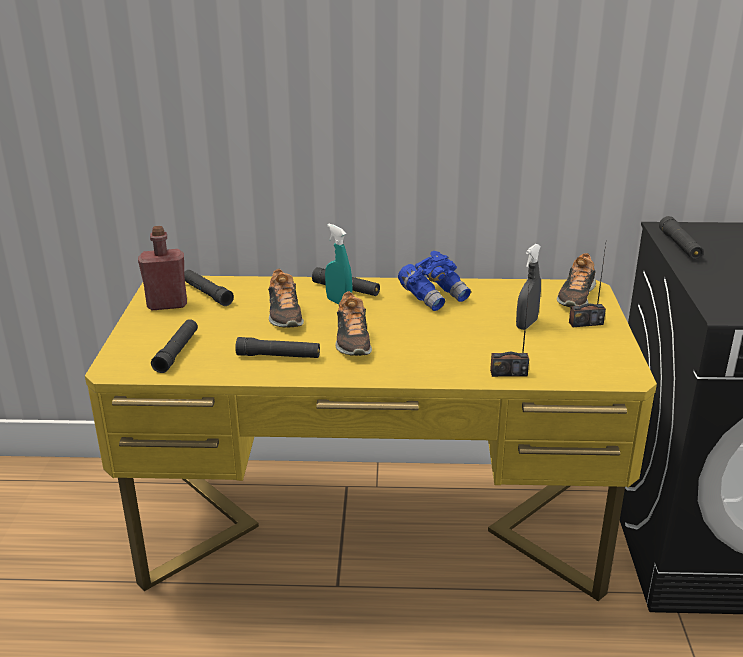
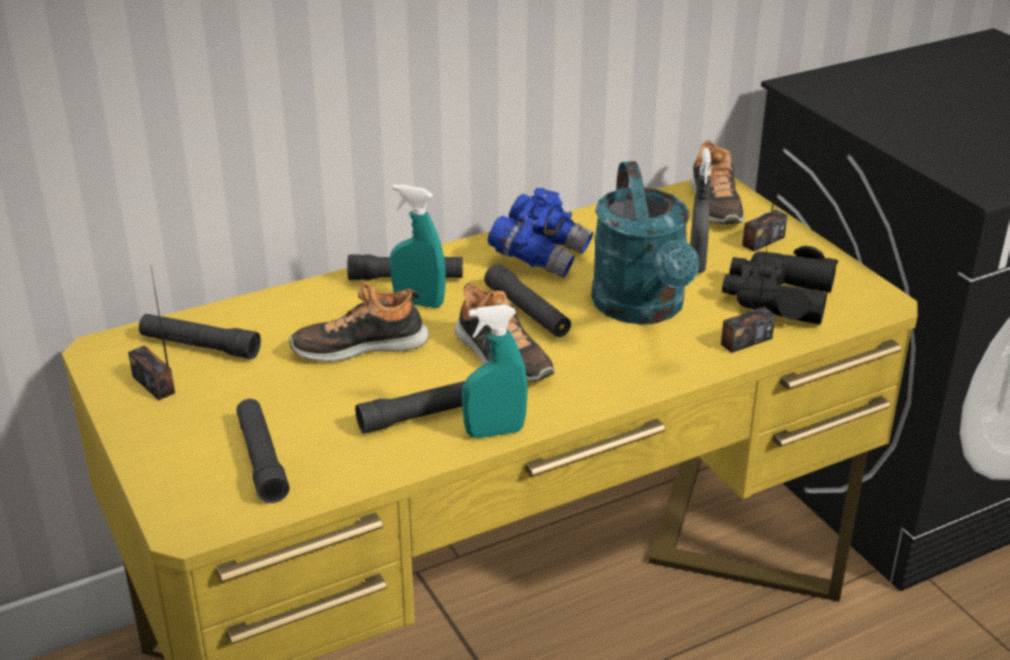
camera: 30 degrees left, 5 degrees up
red bottle [138,226,187,310] -> radio [128,268,175,400]
shoe [268,268,304,328] -> shoe turned 120 degrees clockwise [289,282,429,362]
black flashlight [659,216,704,260] -> black flashlight moved to [484,264,571,337]
none -> turquoise spray bottle [462,304,528,438]
none -> turquoise watering can [591,161,700,324]
none -> black binoculars [722,246,838,325]

